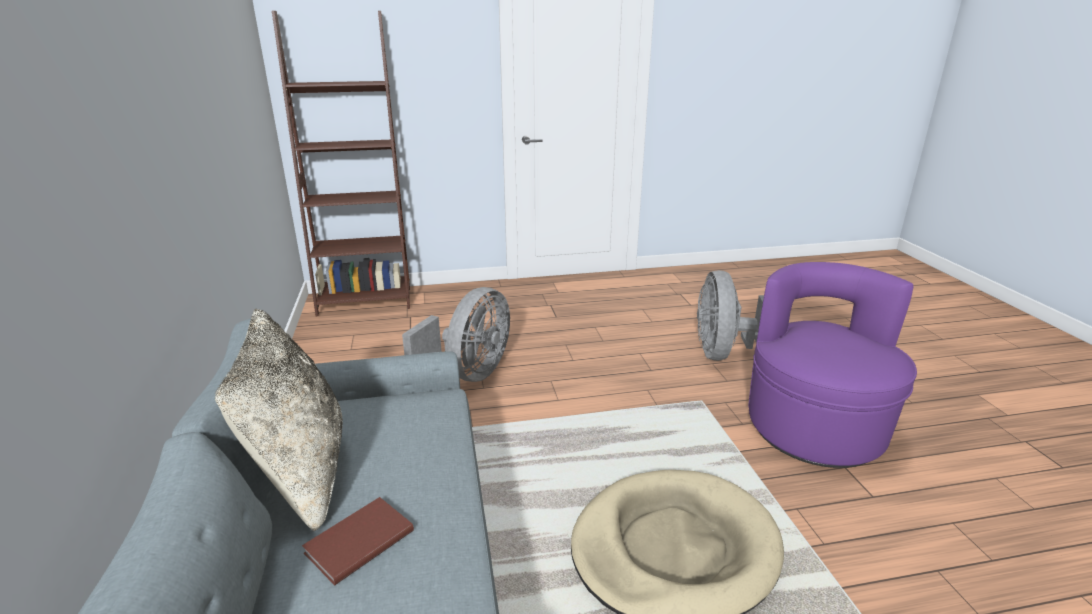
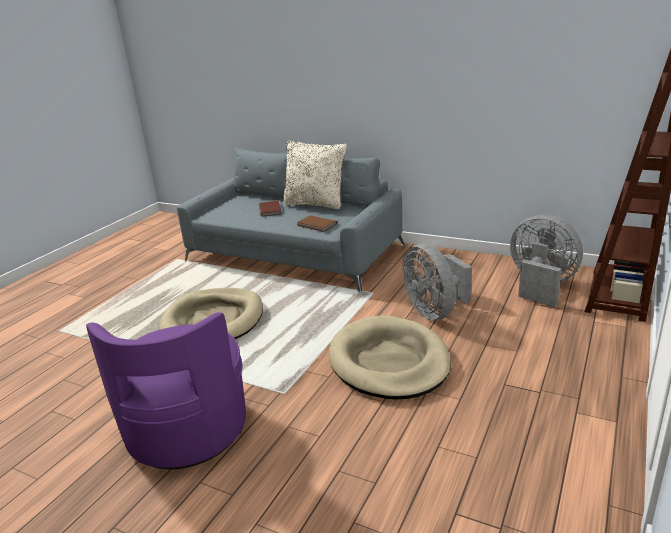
camera: 130 degrees right, 0 degrees up
grey fan [697,270,764,361] -> grey fan moved to [510,215,583,307]
purple armchair [748,262,917,468] -> purple armchair turned 45 degrees clockwise [86,312,246,469]
none -> brown book [297,215,337,232]
none -> beige dog bed [328,315,451,399]

